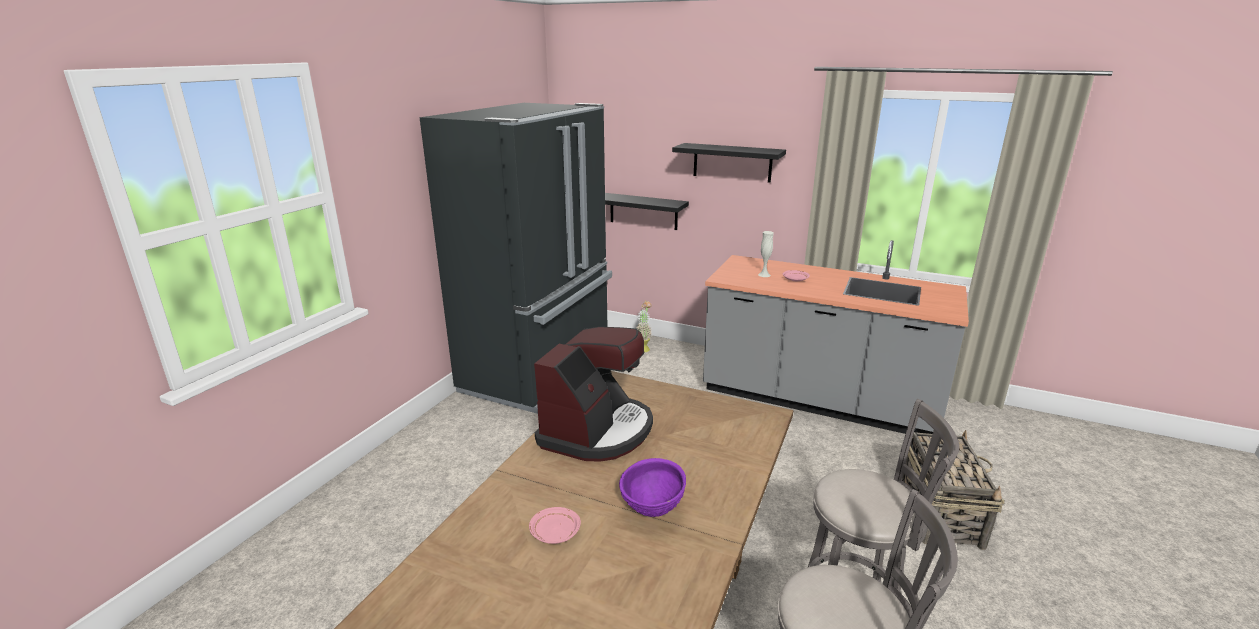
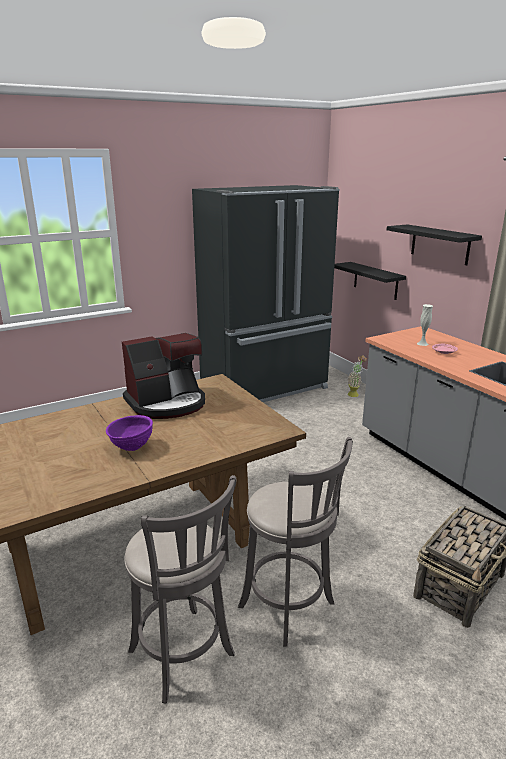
camera: 35 degrees right, 0 degrees up
pink plate [529,507,581,544] -> none

